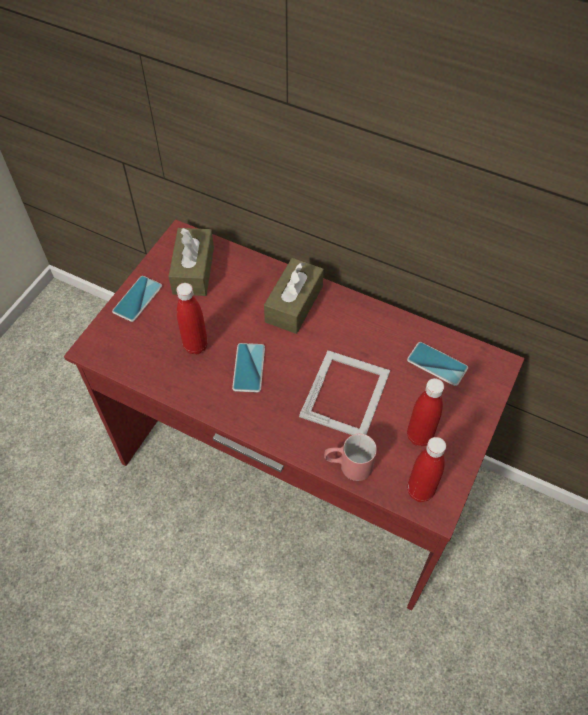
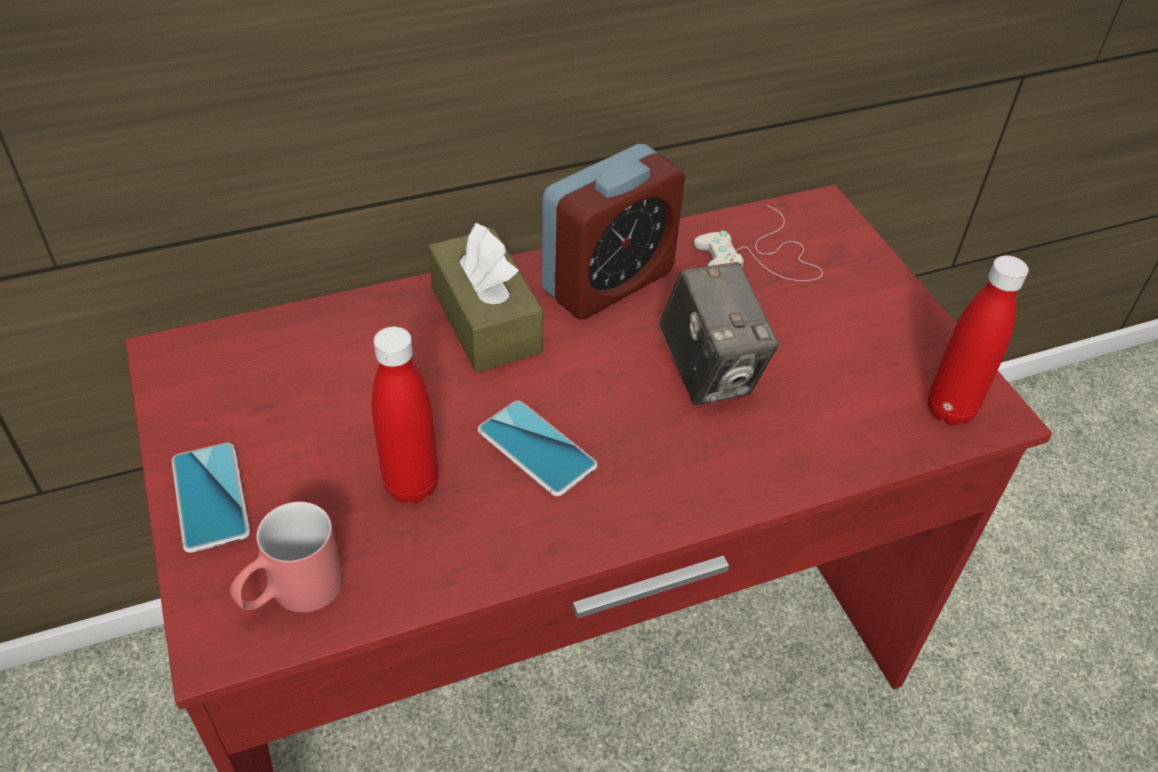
camera: 50 degrees left, 10 degrees down
brown tissue box [168,228,214,296] -> none
picture frame [299,350,390,435] -> camera [659,262,779,405]
red mug [324,434,377,481] -> red mug moved to [230,502,343,613]
phone [407,342,468,386] -> white game controller [694,205,823,281]
red bottle [407,378,444,446] -> none
none -> alarm clock [542,144,685,320]

